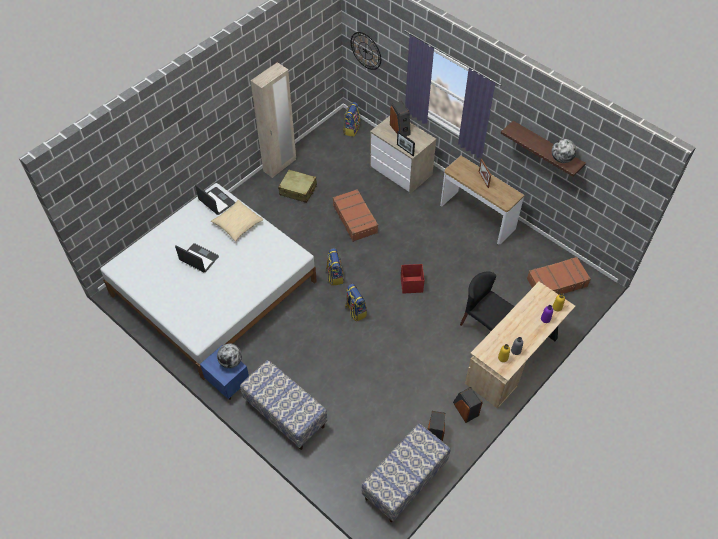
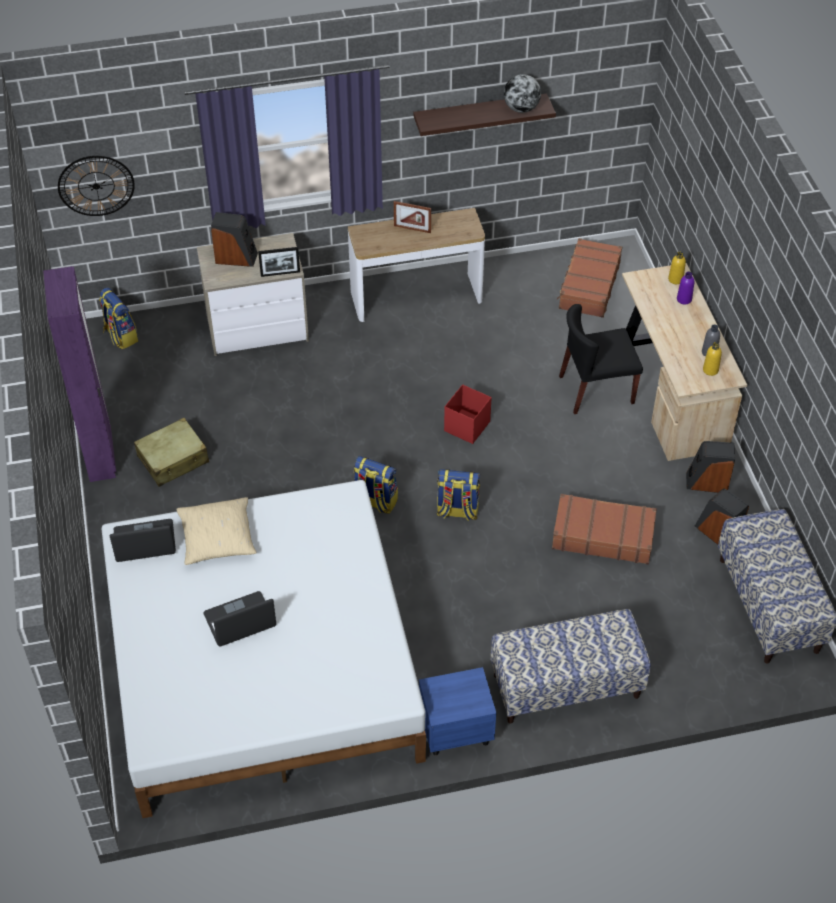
camera: 55 degrees left, 5 degrees down
globe [217,344,242,368] -> none
beige wardrobe [251,62,296,178] -> purple wardrobe [43,266,116,482]
brown suitcase [333,189,378,242] -> brown suitcase moved to [552,494,657,564]

